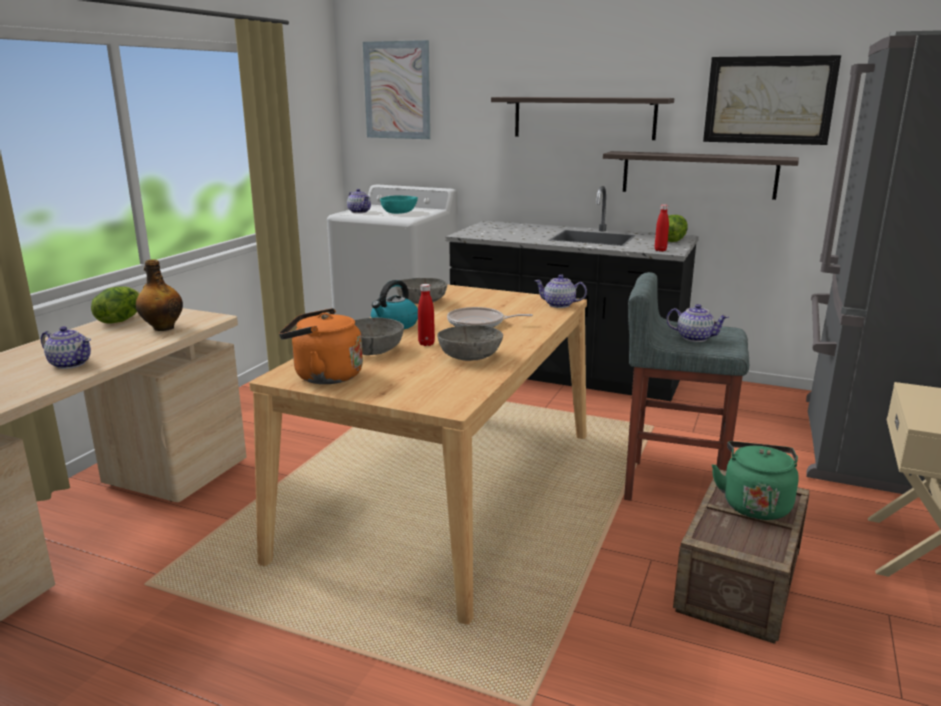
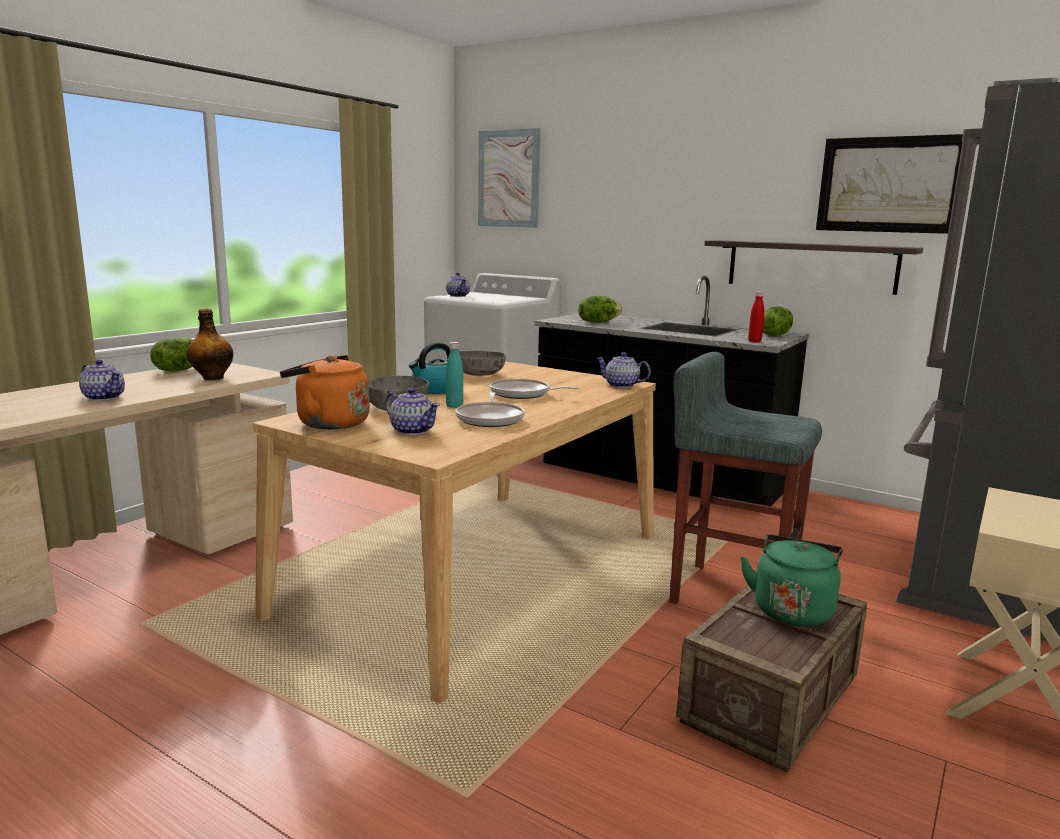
camera: 10 degrees right, 5 degrees down
turquoise bowl [380,195,418,214] -> none
red bottle [418,284,435,346] -> turquoise bottle [446,342,463,408]
grey bowl [438,325,503,361] -> frying pan [455,392,525,427]
shelf [491,97,674,140] -> none
teapot [666,304,729,342] -> teapot moved to [385,388,440,435]
none -> lettuce [578,296,622,323]

